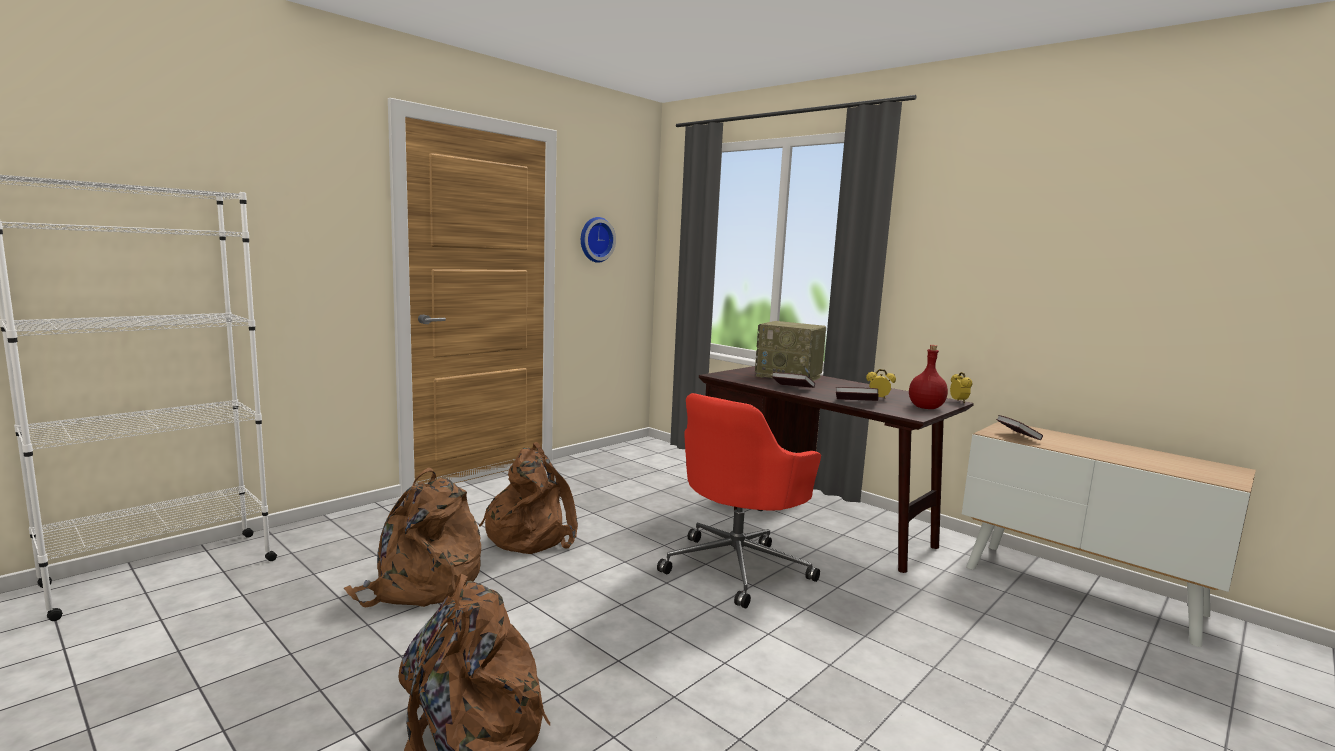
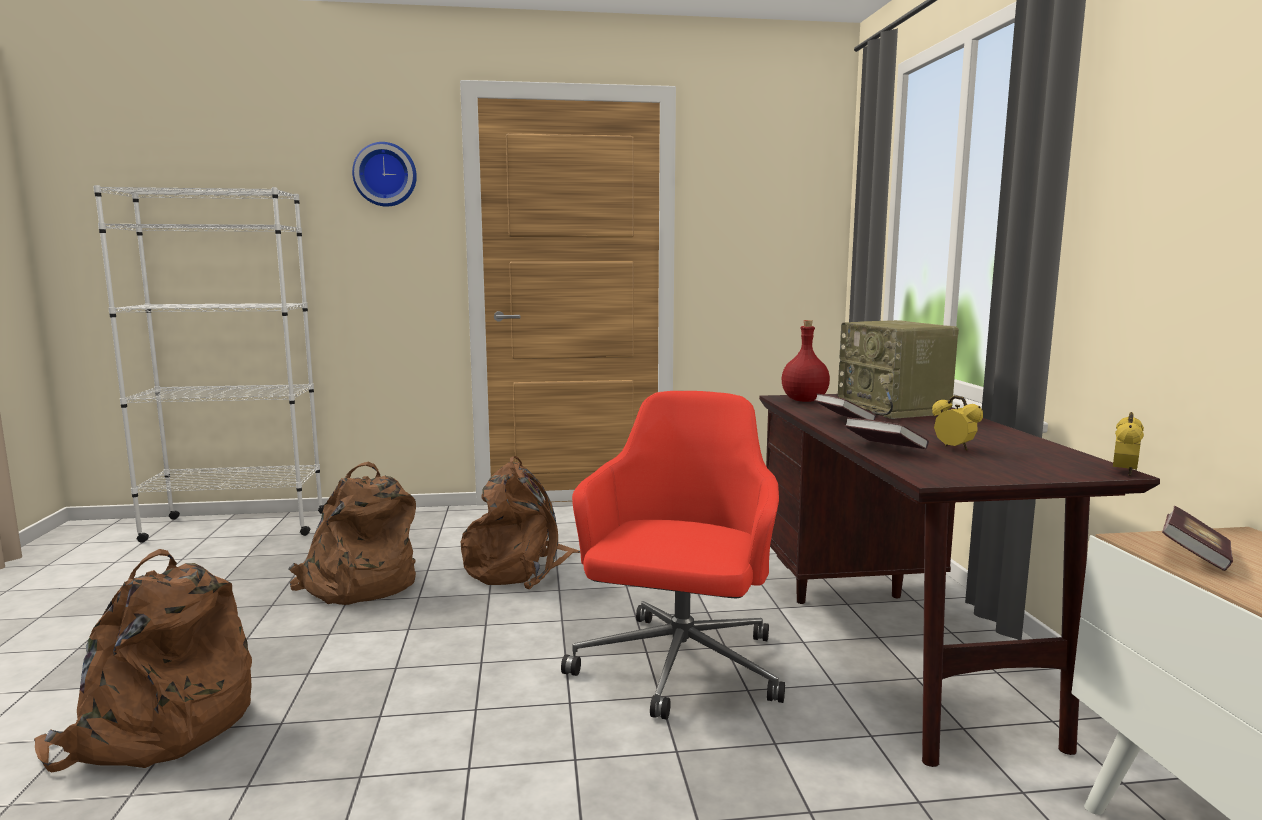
camera: 40 degrees right, 0 degrees up
wall clock [581,217,616,263] -> wall clock moved to [352,142,417,207]
red office chair [657,393,821,608] -> red office chair turned 120 degrees clockwise [561,391,785,719]
red bottle [909,345,948,409] -> red bottle moved to [782,320,830,402]

